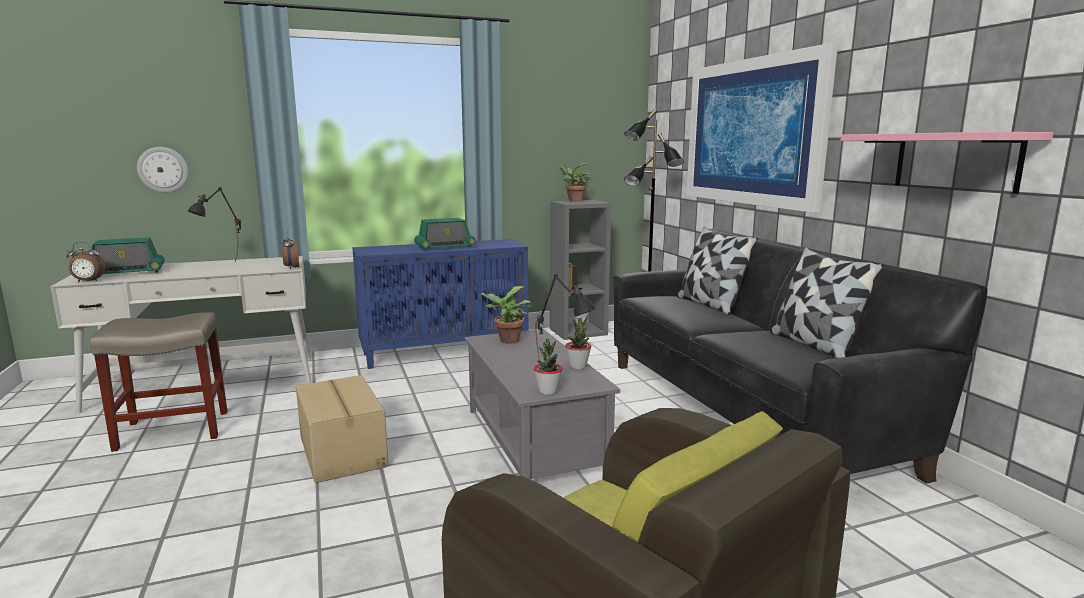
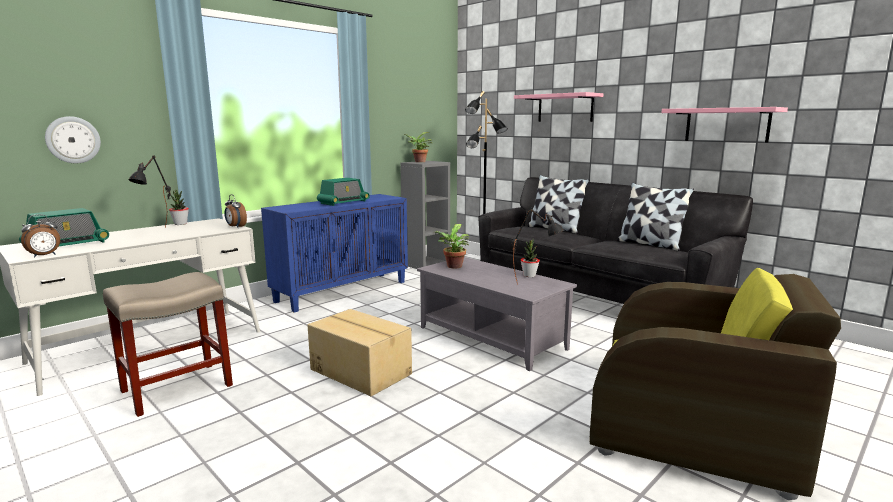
camera: 25 degrees left, 0 degrees up
potted plant [534,338,563,395] -> potted plant moved to [169,190,189,225]
picture [686,43,838,213] -> pink shelf [514,92,603,122]

